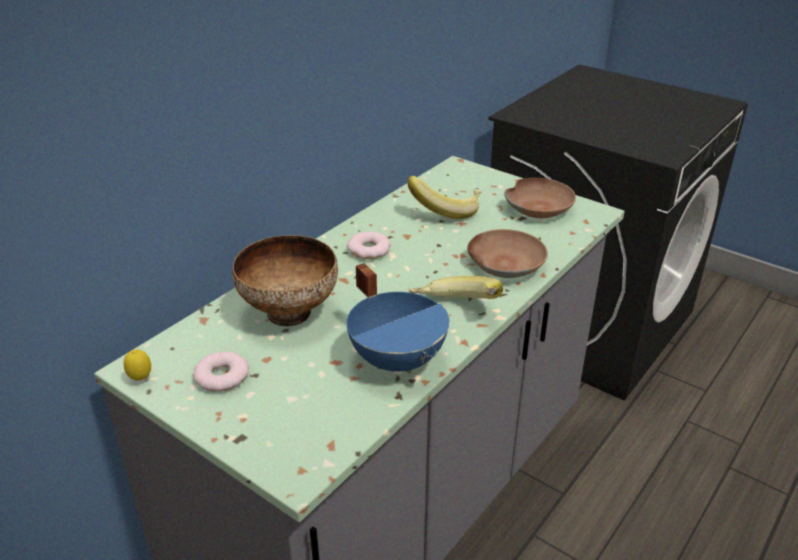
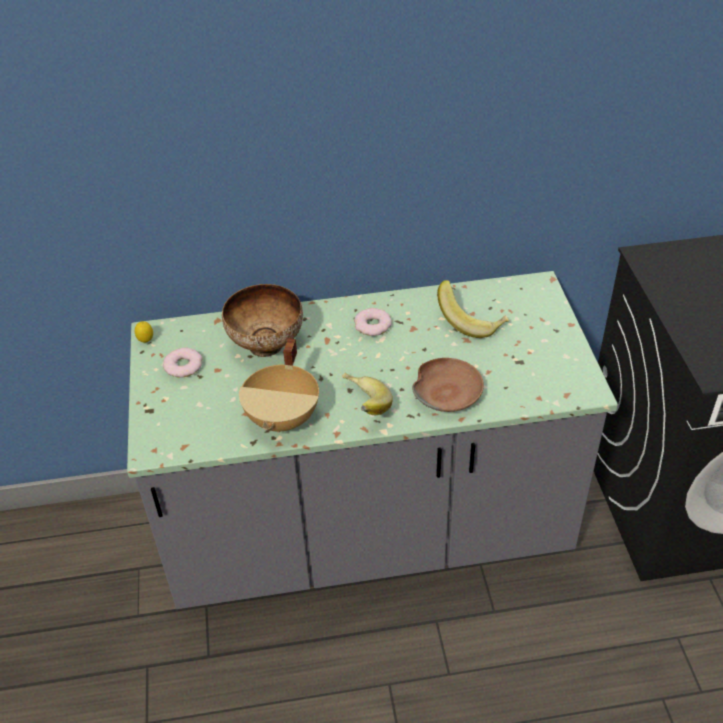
camera: 45 degrees right, 10 degrees up
blue cooking pot [346,263,449,374] -> beige cooking pot [239,338,319,433]
brown bowl [504,178,576,218] -> none

